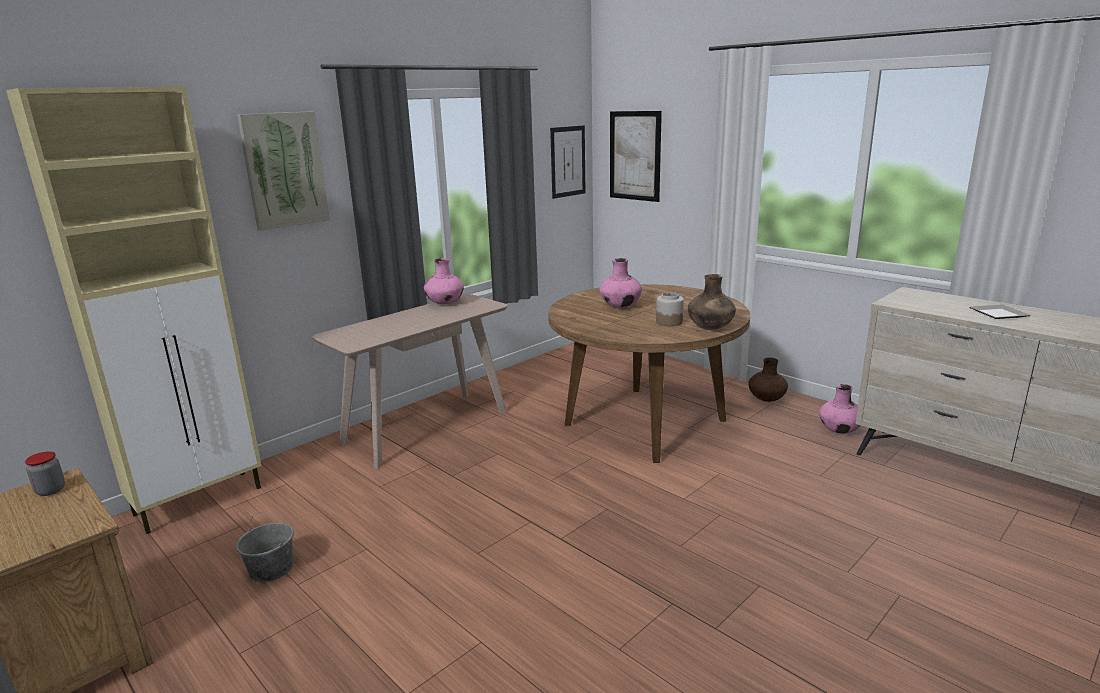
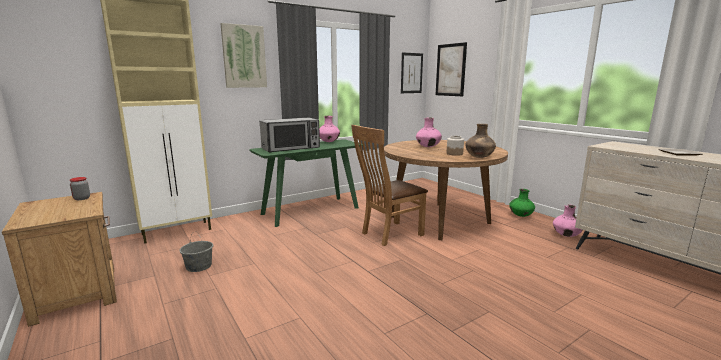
camera: 10 degrees right, 5 degrees down
beige console table [312,294,508,468] -> green console table [249,139,363,227]
brown vase [748,357,788,402] -> green vase [509,189,535,217]
none -> microwave [260,118,320,153]
none -> brown chair [351,125,428,246]

